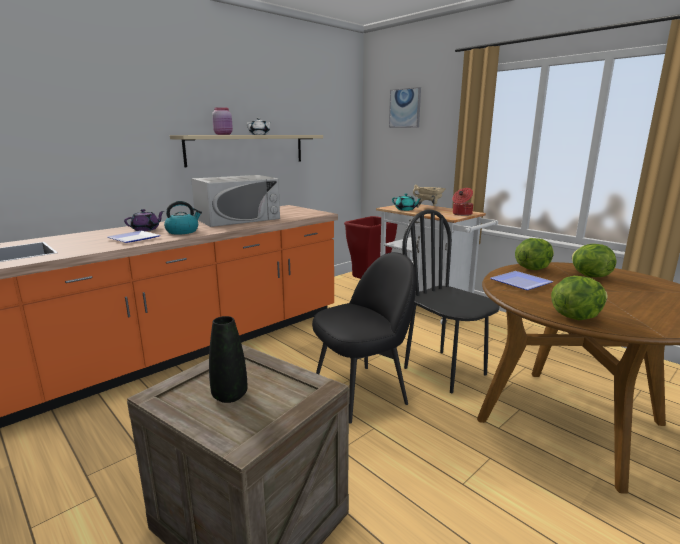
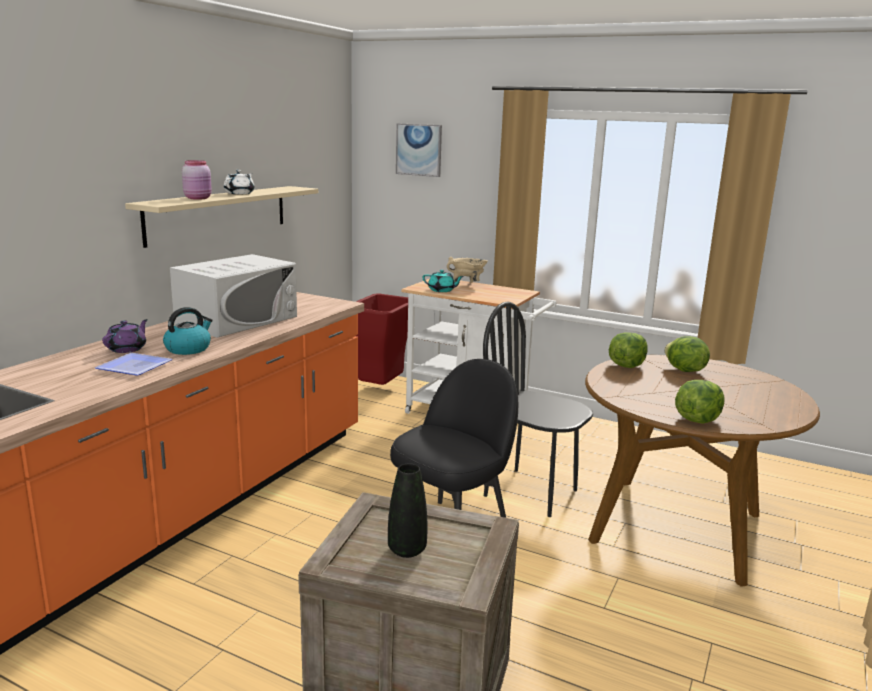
camera: 20 degrees left, 0 degrees up
cooking pot [452,188,473,216] -> none
plate [490,271,553,290] -> none

